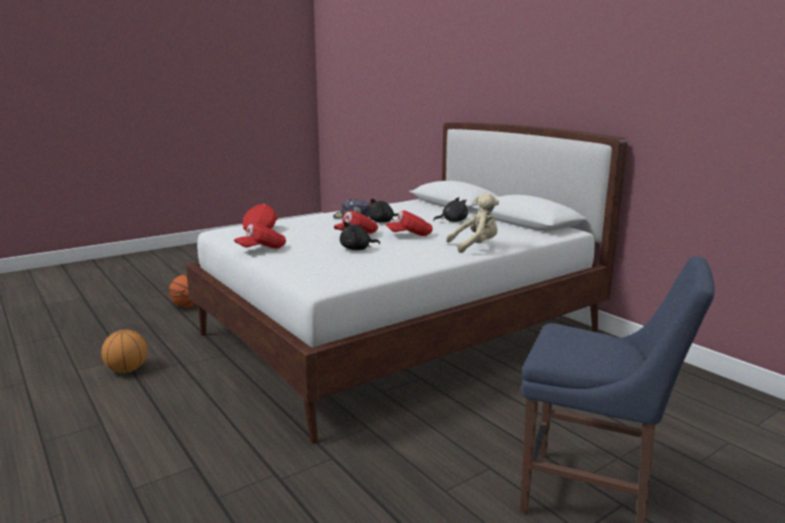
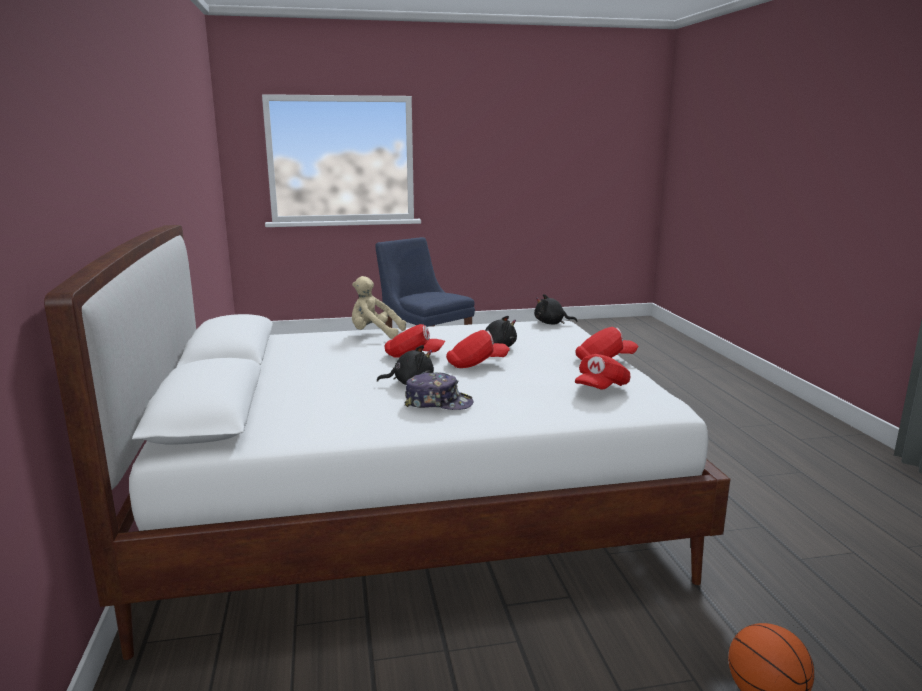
camera: 155 degrees left, 0 degrees up
basketball [101,330,148,373] -> none
black plush toy [433,197,468,222] -> black plush toy moved to [534,294,577,324]

